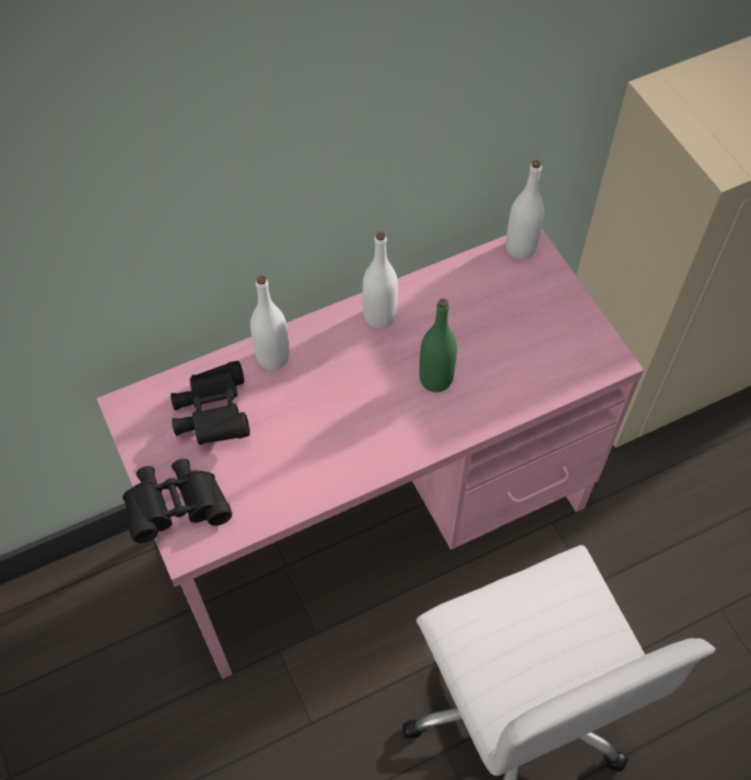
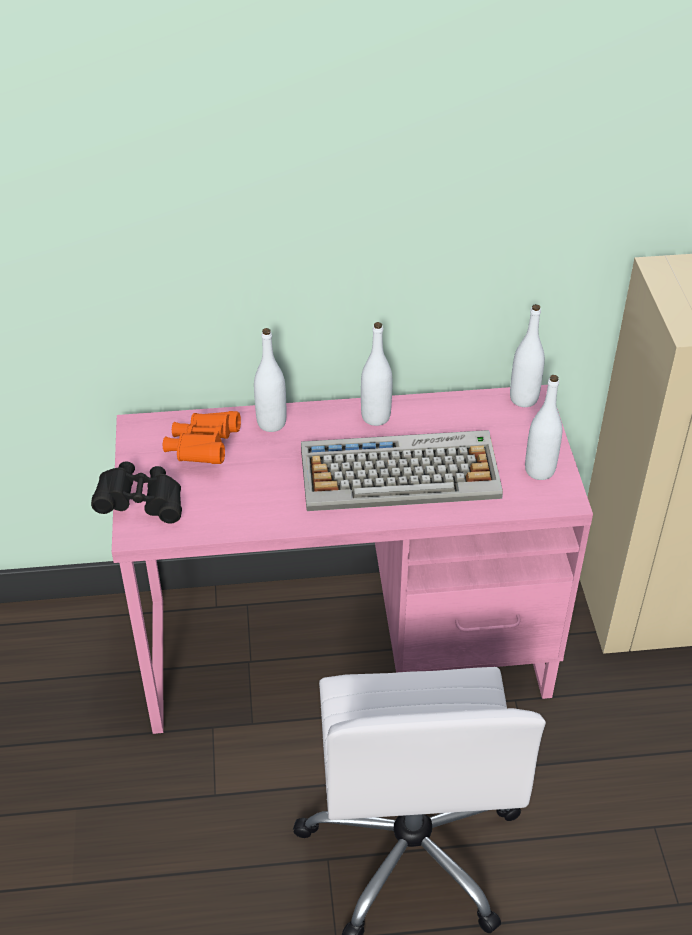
camera: 20 degrees right, 15 degrees down
black binoculars [171,361,250,445] -> orange binoculars [163,411,241,464]
green bottle [419,299,457,392] -> keyboard [301,430,503,511]
none -> white bottle [525,375,562,480]

